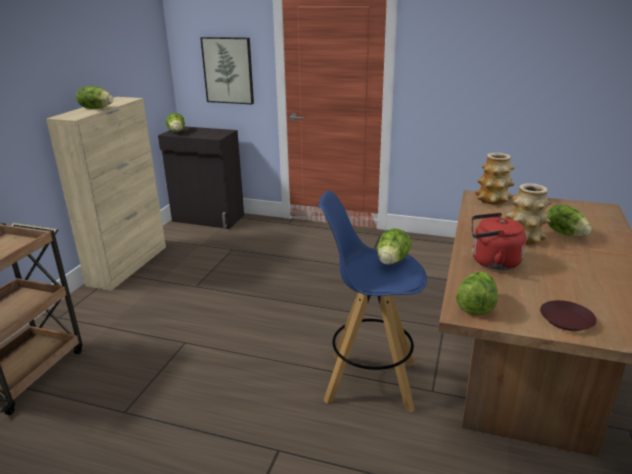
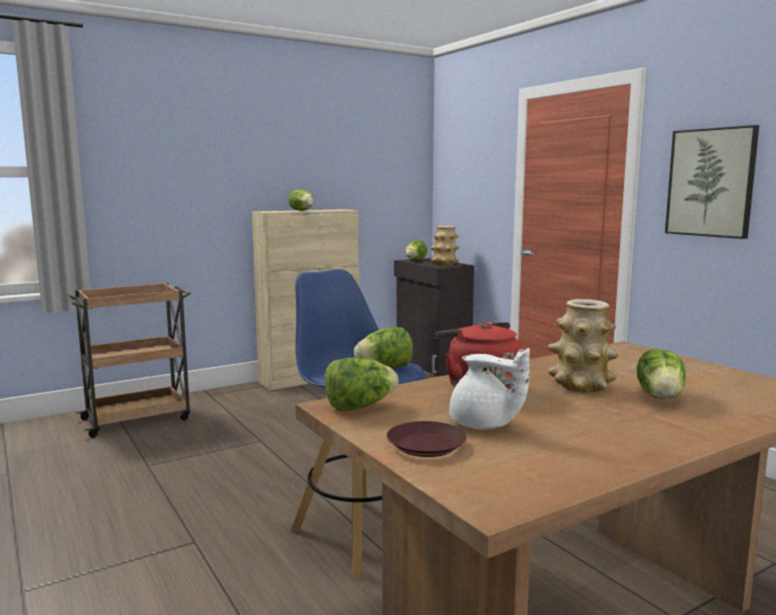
camera: 40 degrees right, 15 degrees down
picture [200,37,254,105] -> picture moved to [665,125,759,239]
vase [475,153,515,205] -> vase moved to [431,226,460,265]
none -> white teapot [450,348,530,429]

